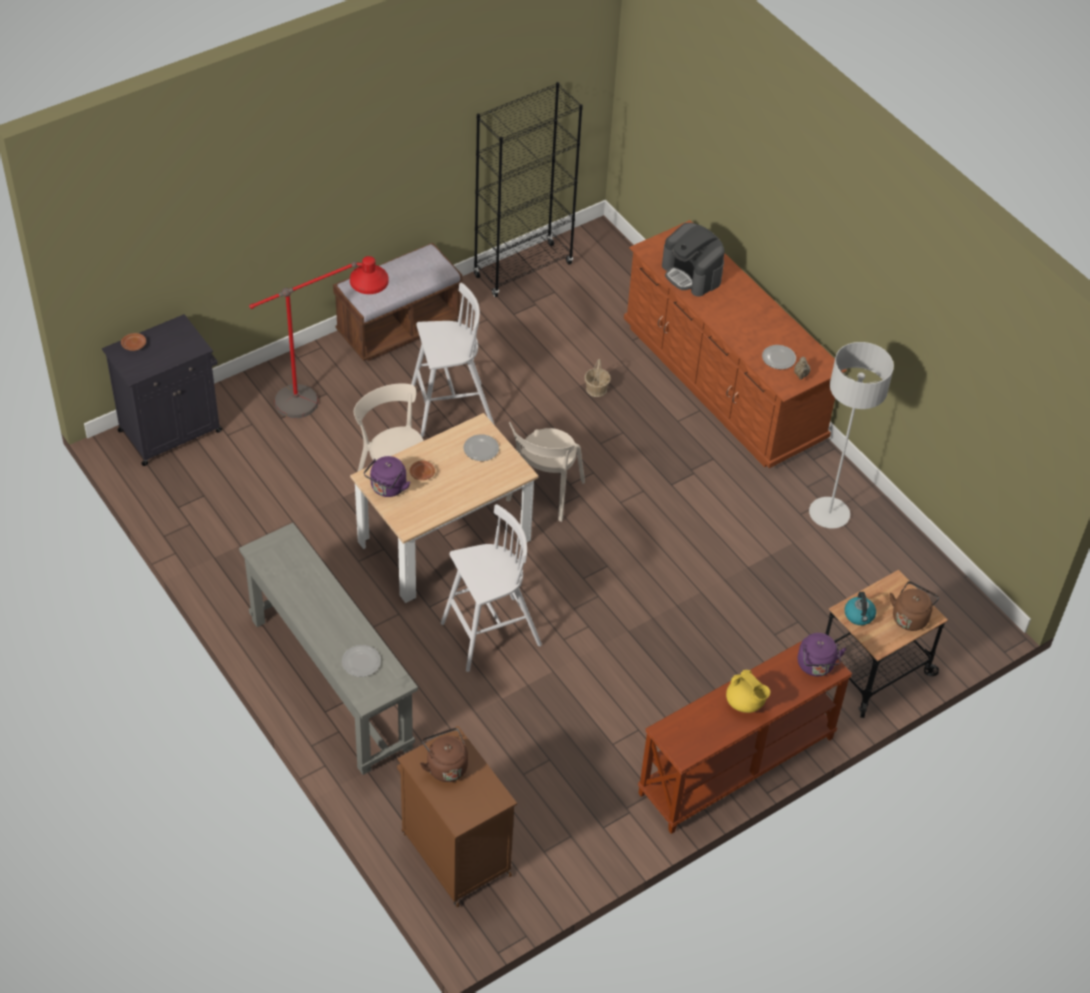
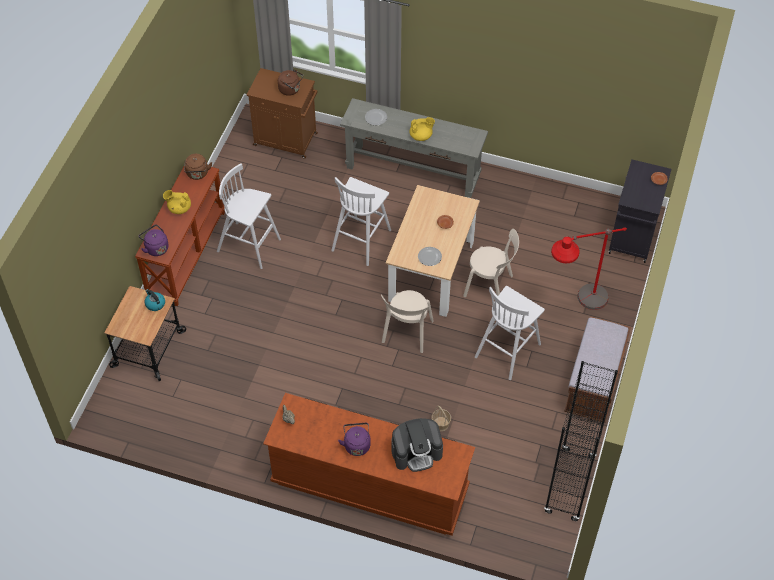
camera: 145 degrees right, 5 degrees up
purple kettle [364,456,410,497] -> purple kettle moved to [338,423,371,456]
beige chair [506,422,585,522] -> beige chair turned 150 degrees counterclockwise [381,290,434,353]
coffee machine [662,223,725,296] -> coffee machine turned 150 degrees clockwise [391,418,443,472]
plate [762,345,796,369] -> none
grey floor lamp [809,342,894,528] -> none
brown kettle [890,581,939,631] -> brown kettle moved to [184,154,212,180]
none -> white stool [217,163,281,269]
none -> yellow teapot [409,117,435,141]

